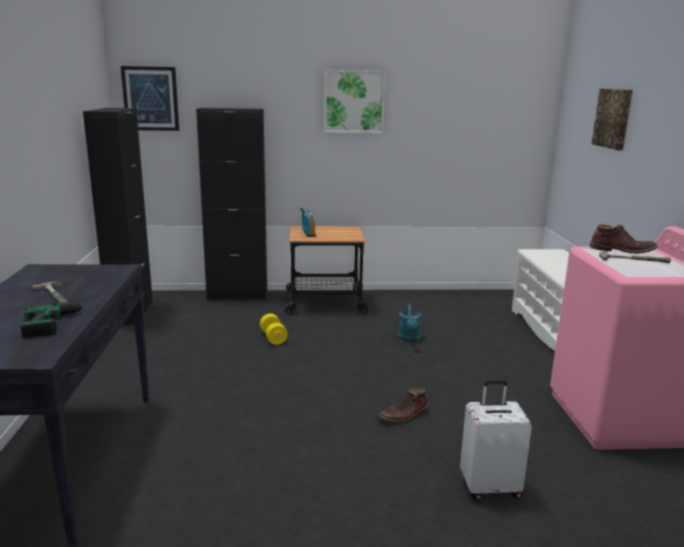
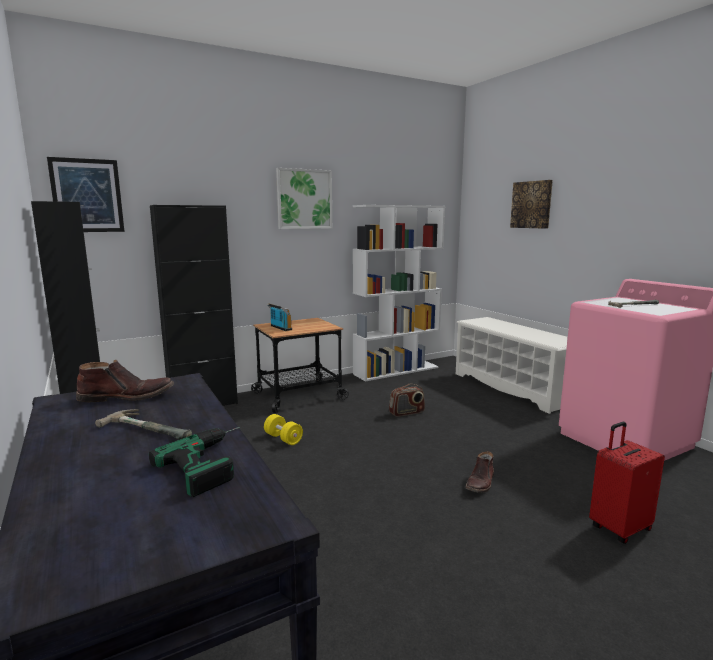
camera: 25 degrees left, 5 degrees down
turquoise watering can [398,303,422,342] -> radio [389,384,425,417]
white suitcase [460,380,532,500] -> red suitcase [589,422,665,544]
brown boot [590,224,658,254] -> brown boot moved to [76,360,174,402]
none -> white bookcase [353,205,445,382]

